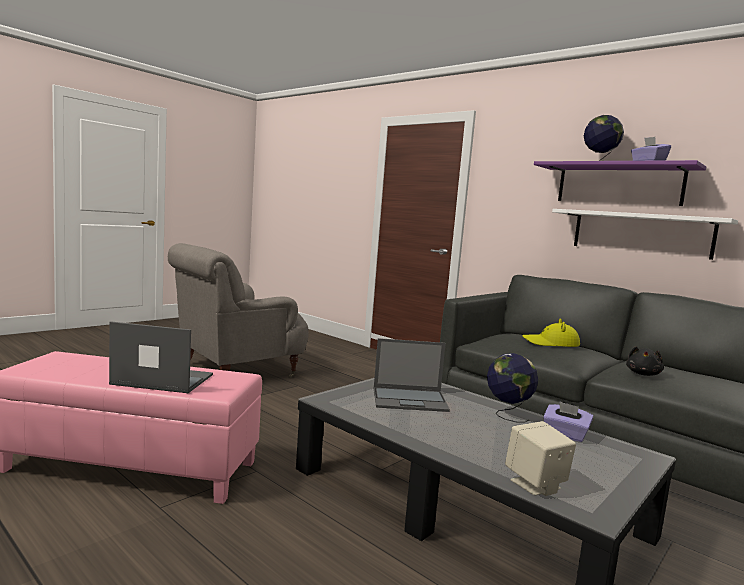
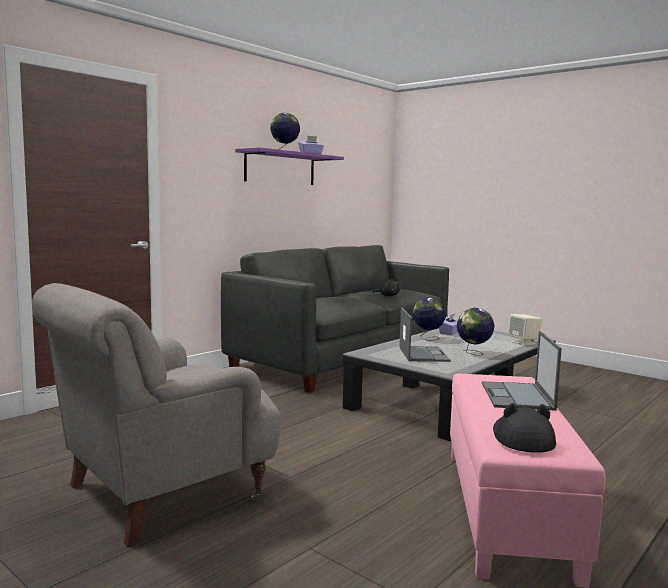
camera: 90 degrees left, 0 degrees up
grey armchair [168,243,309,378] -> grey armchair turned 90 degrees clockwise [32,283,281,548]
yellow hat [522,318,580,347] -> none
white shelf [552,209,738,260] -> none
none -> globe [457,308,494,356]
none -> black hat [493,403,556,453]

